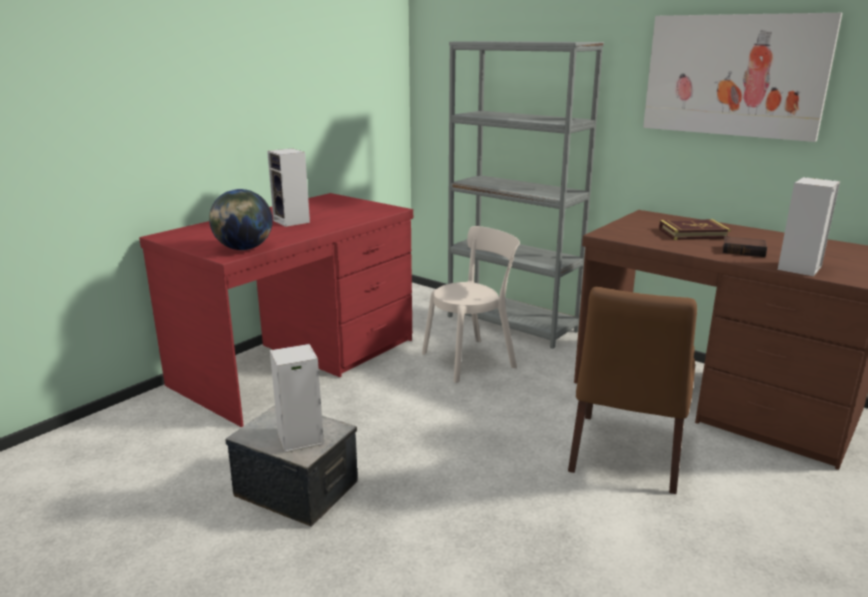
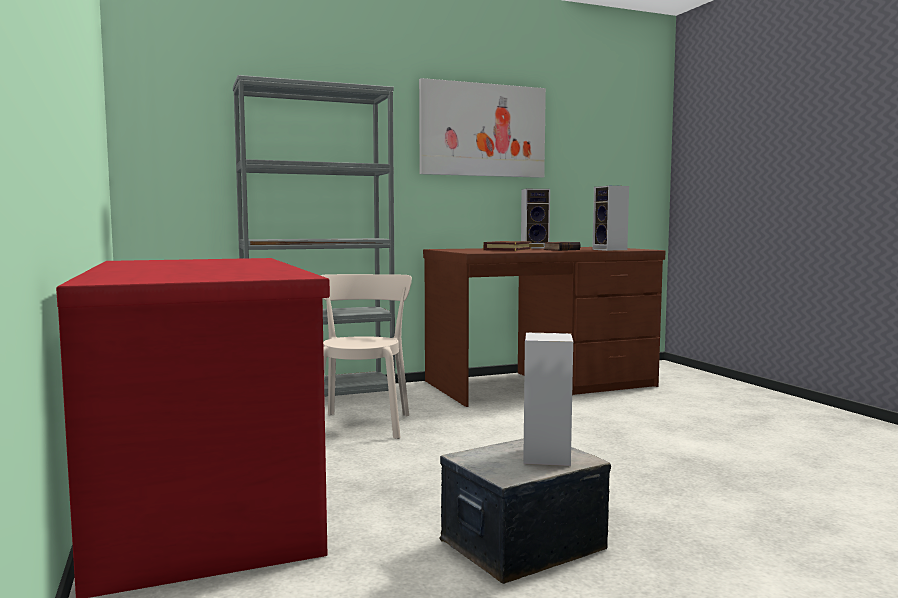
camera: 60 degrees left, 15 degrees down
globe [209,189,273,250] -> none
speaker [267,148,310,227] -> speaker moved to [521,189,550,249]
brown chair [568,287,697,494] -> none

